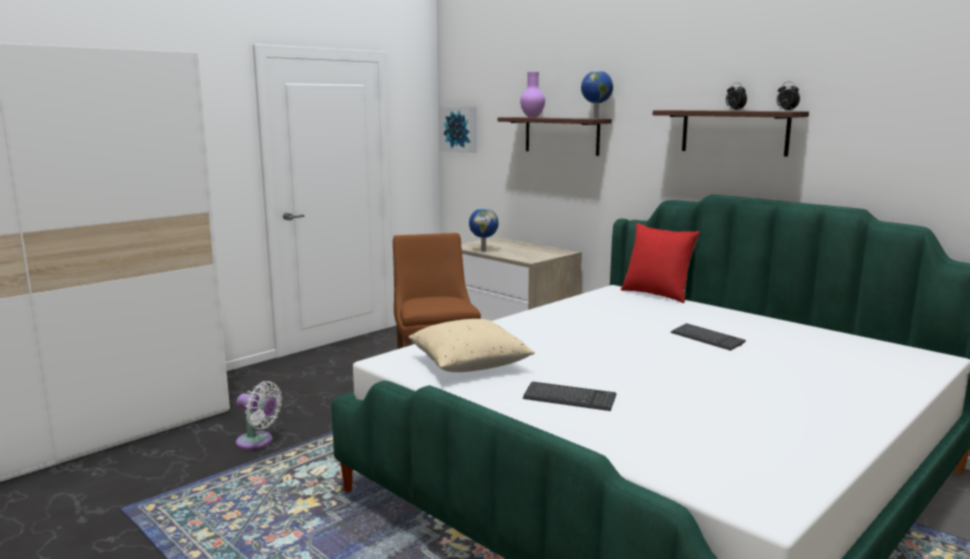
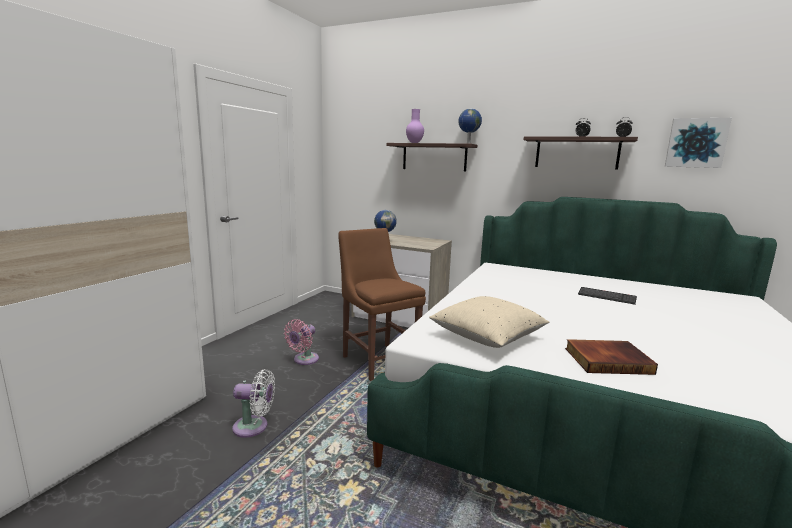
camera: 20 degrees left, 0 degrees up
picture [441,106,477,153] -> picture moved to [665,118,732,168]
keyboard [523,382,616,411] -> book [565,339,658,375]
red pillow [621,223,699,303] -> none
none -> pink fan [284,319,319,365]

